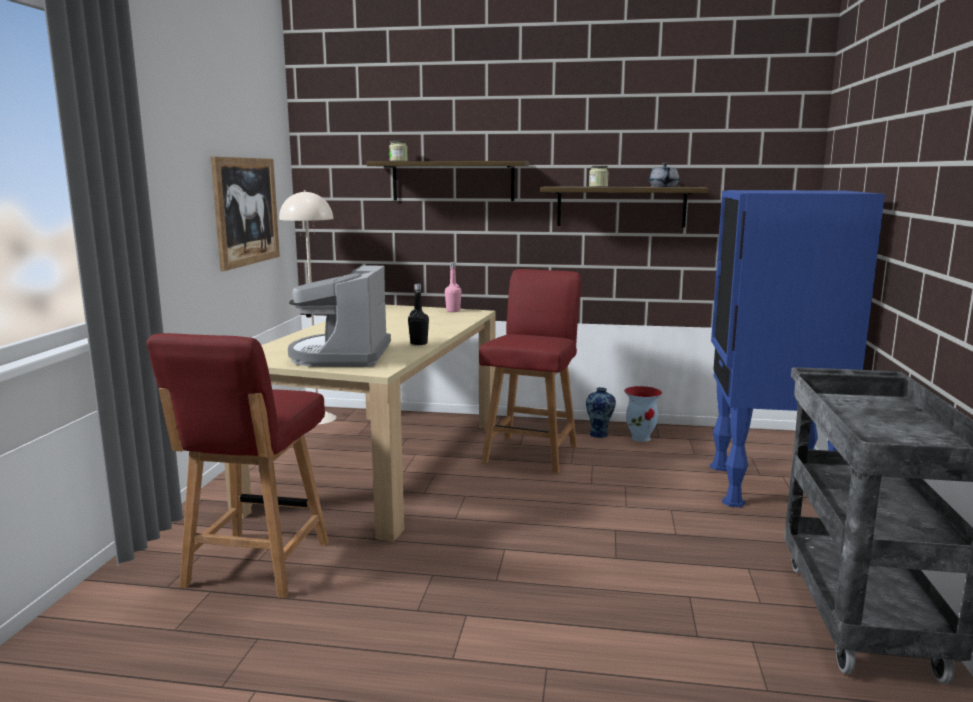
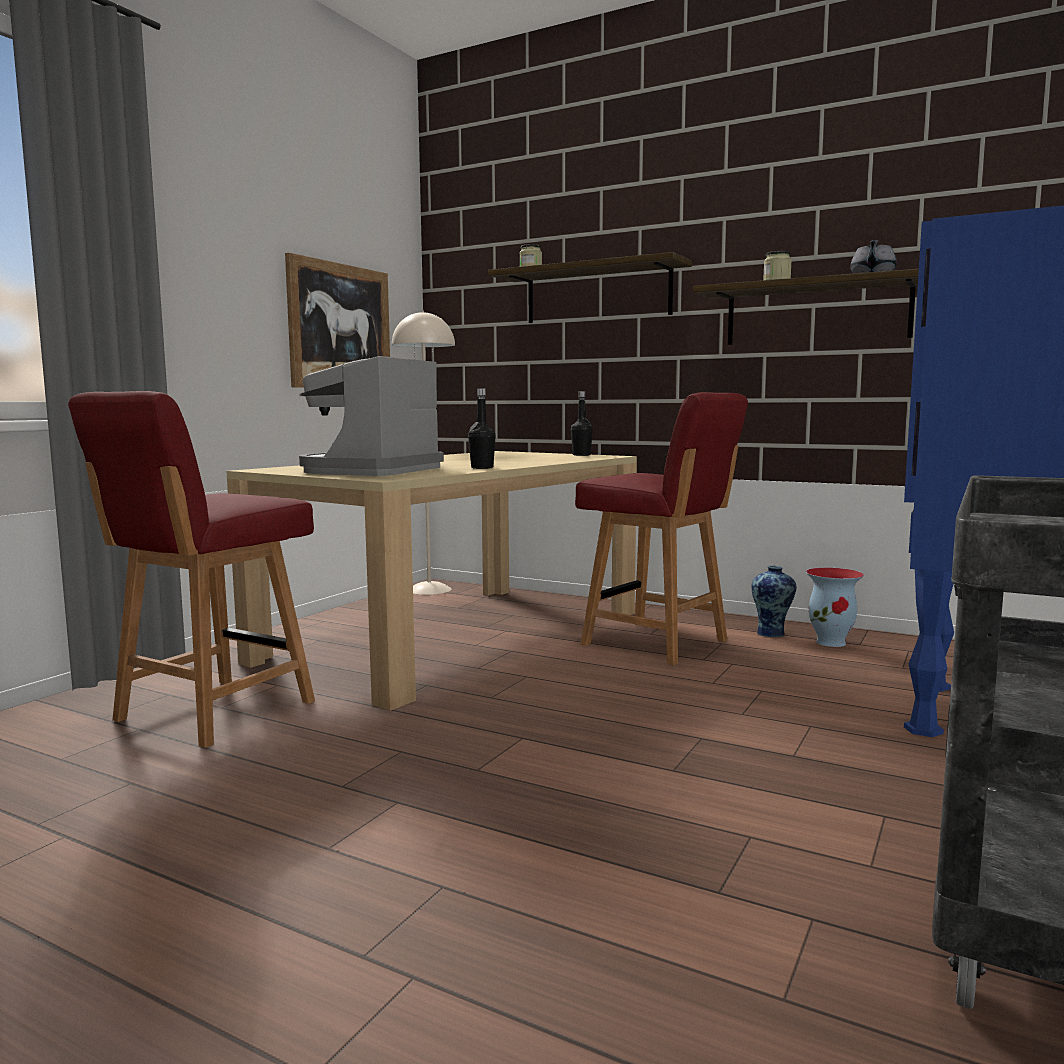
camera: 20 degrees right, 5 degrees down
pink bottle [445,262,462,312] -> black bottle [571,391,593,456]
red chair [479,269,581,473] -> red chair turned 90 degrees clockwise [575,392,748,665]

